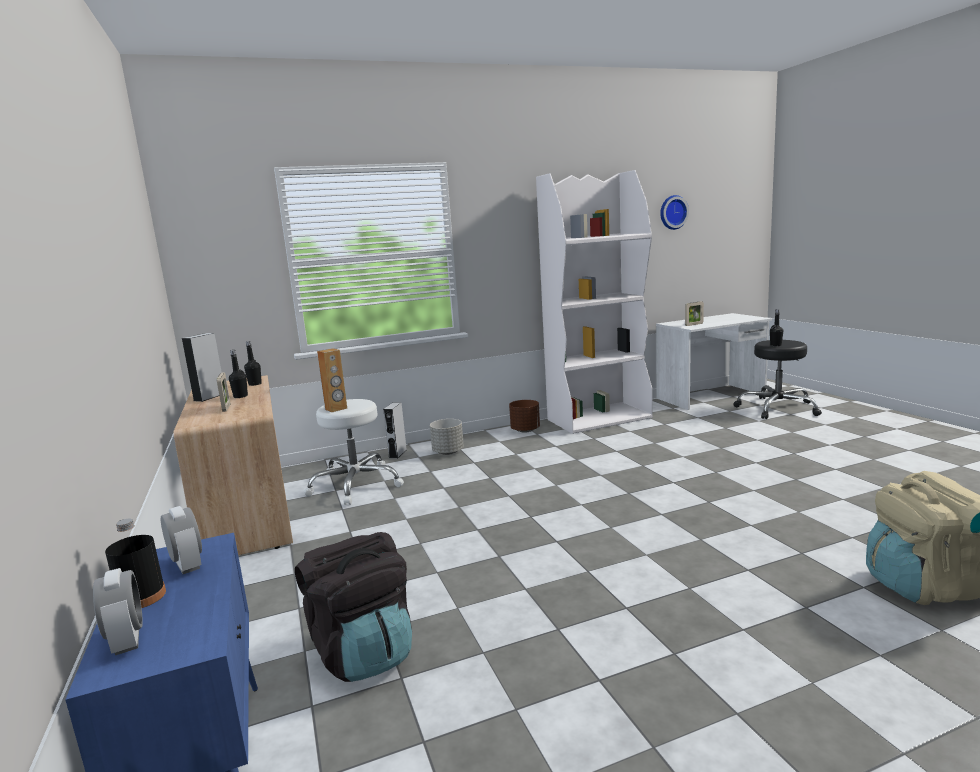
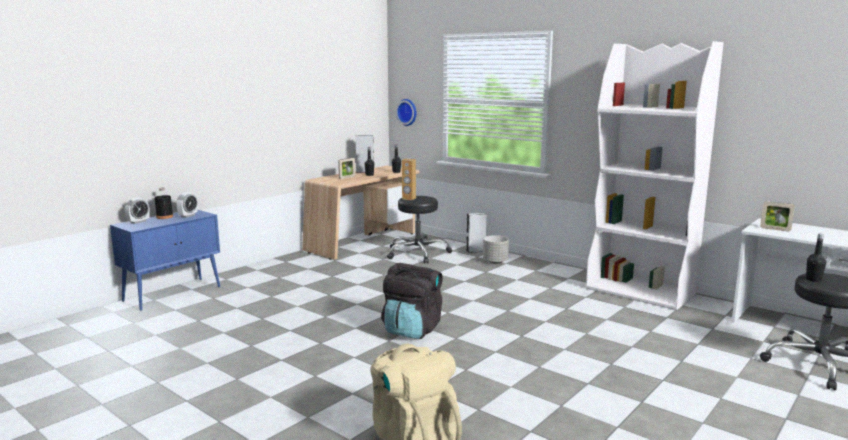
camera: 60 degrees right, 0 degrees up
black backpack [295,532,412,682] -> black backpack moved to [381,263,443,339]
white stool [304,399,404,505] -> black stool [387,196,452,263]
brown planter [509,400,540,433] -> none
wall clock [660,195,689,230] -> wall clock moved to [396,99,417,126]

